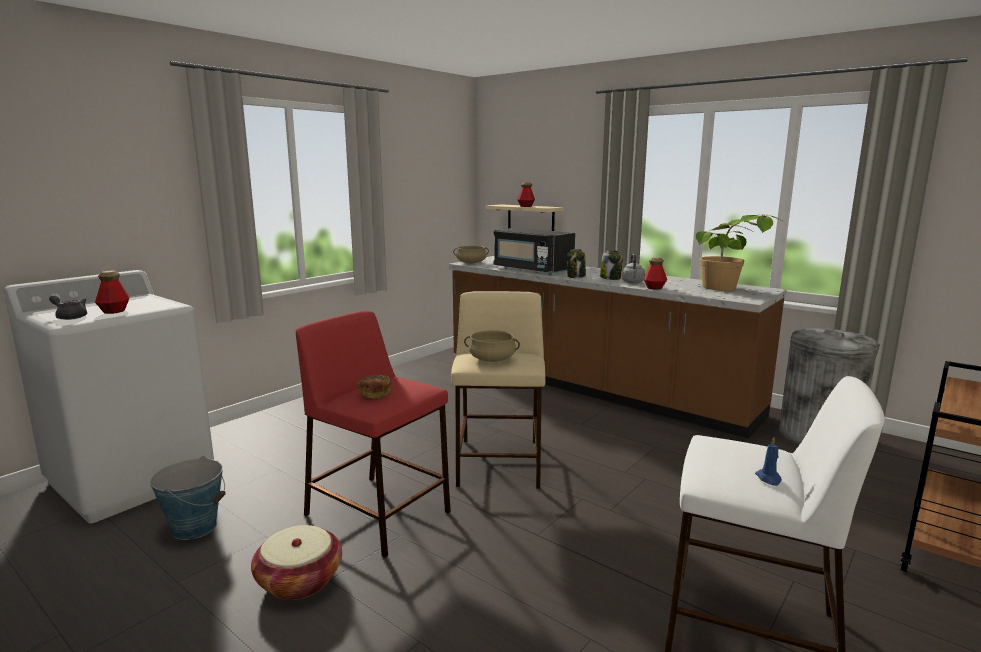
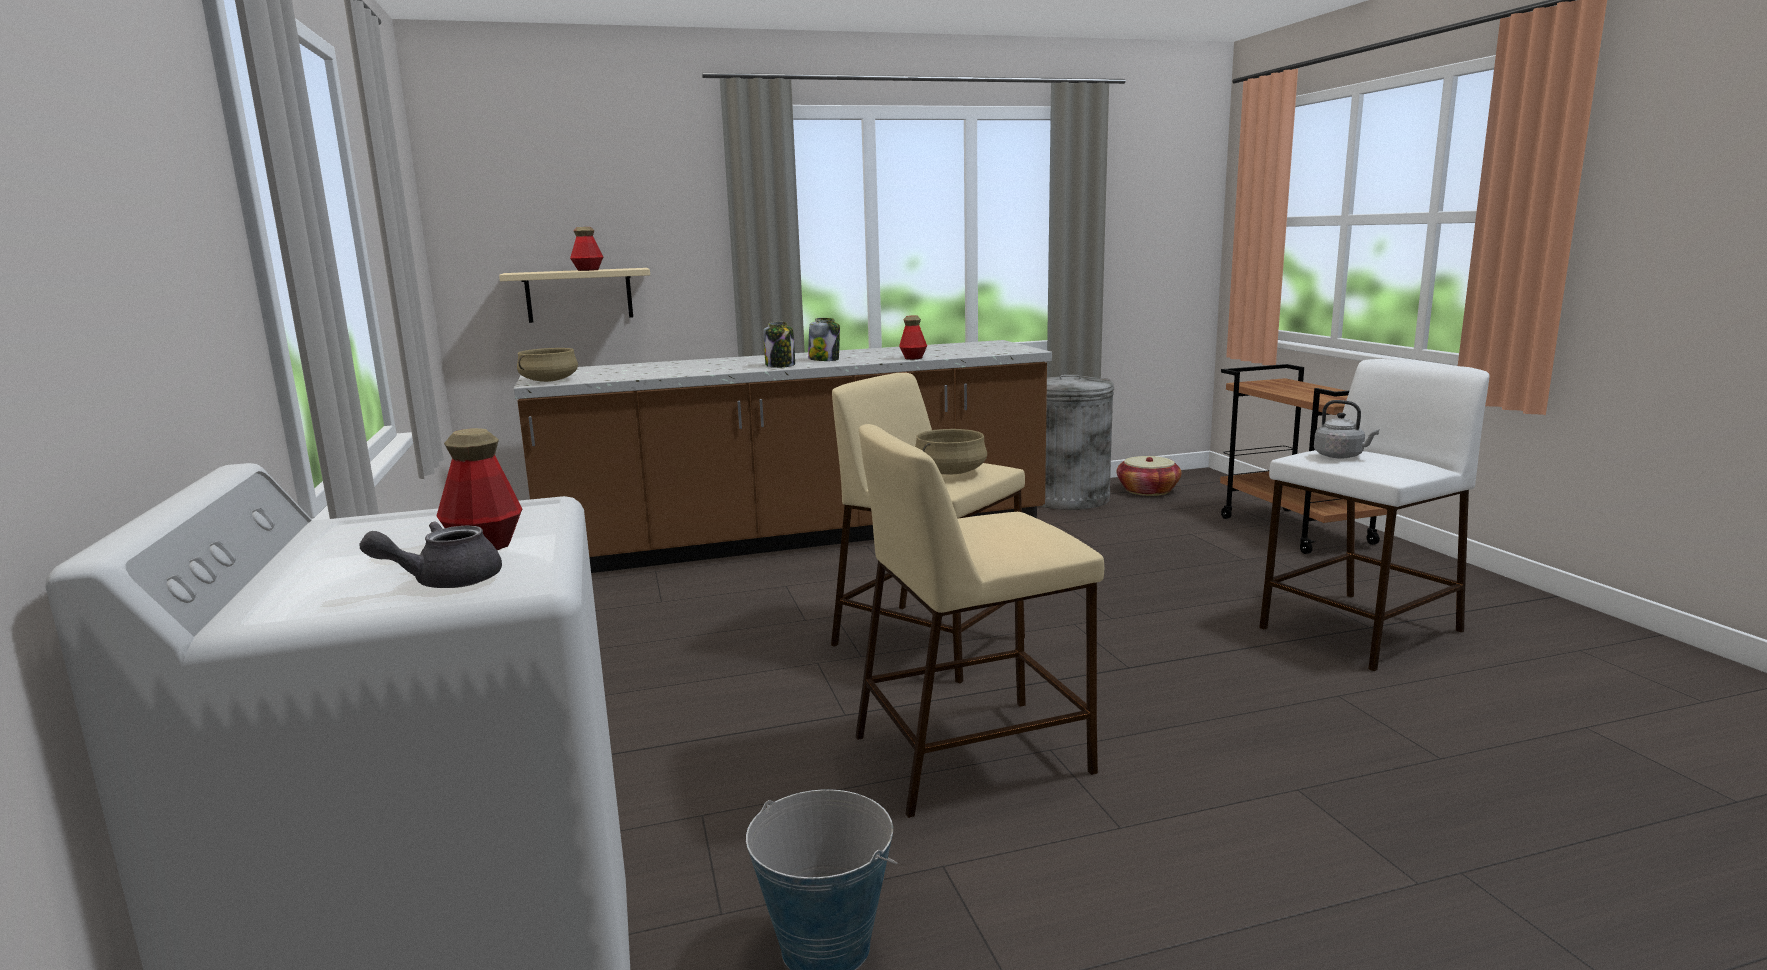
camera: 55 degrees left, 0 degrees up
basket [251,525,342,600] -> basket moved to [1117,456,1181,496]
red stool [296,311,451,558] -> beige stool [855,424,1104,818]
bread [356,375,391,399] -> none
black microwave [493,228,575,275] -> none
grey kettle [622,253,646,283] -> grey kettle moved to [1314,400,1379,459]
potted plant [696,215,784,291] -> none
blue candle [755,437,782,486] -> none

